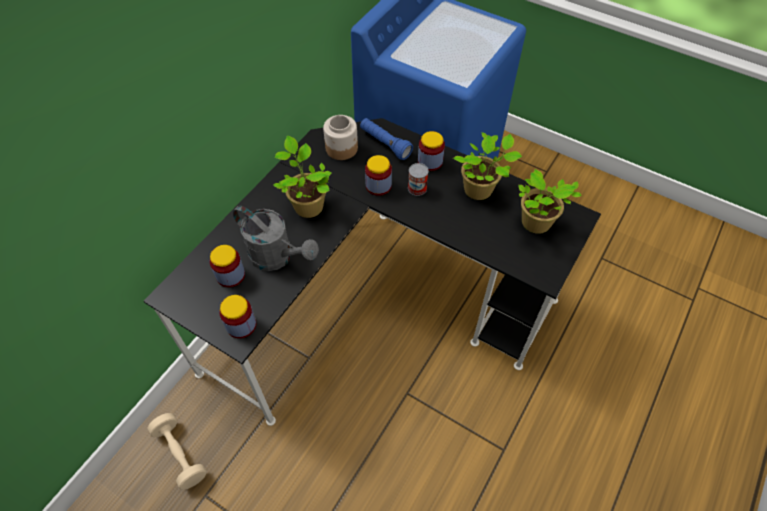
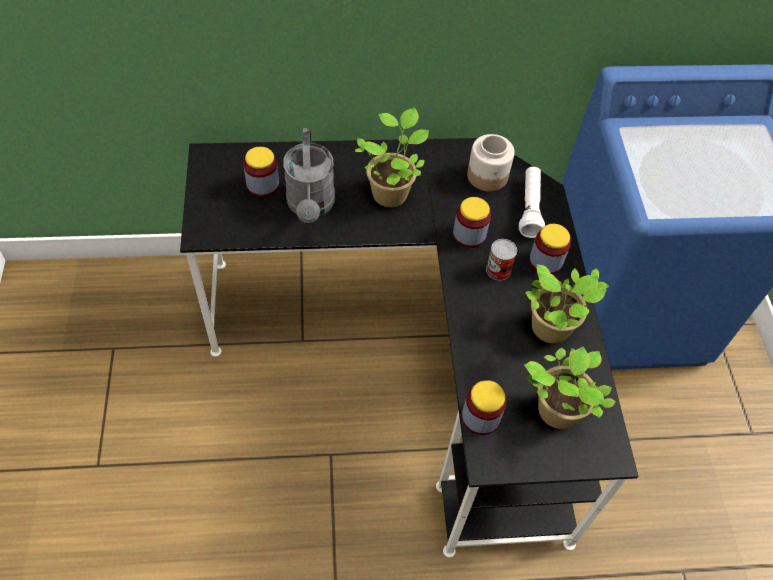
camera: 50 degrees right, 0 degrees up
beige dumbbell [147,413,207,490] -> none
jar [219,295,256,338] -> jar moved to [462,380,507,435]
blue flashlight [360,118,413,160] -> white flashlight [519,167,545,238]

